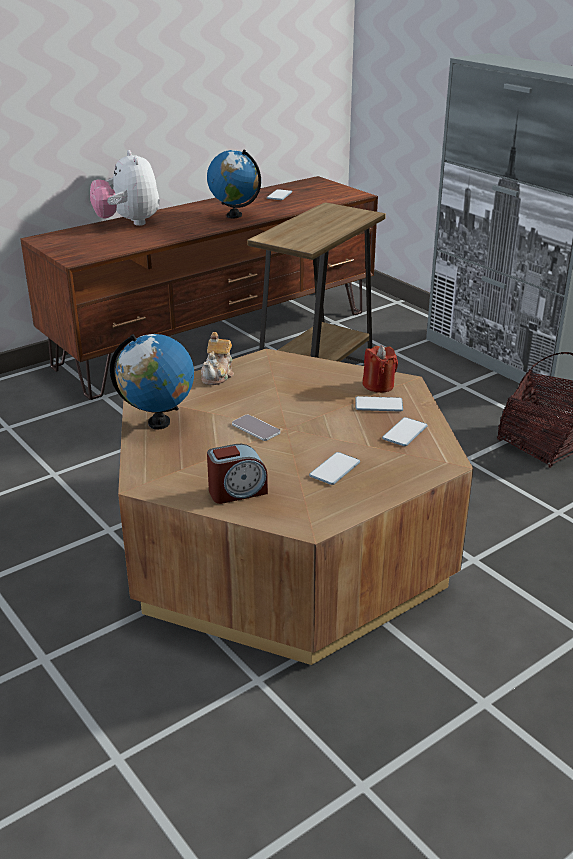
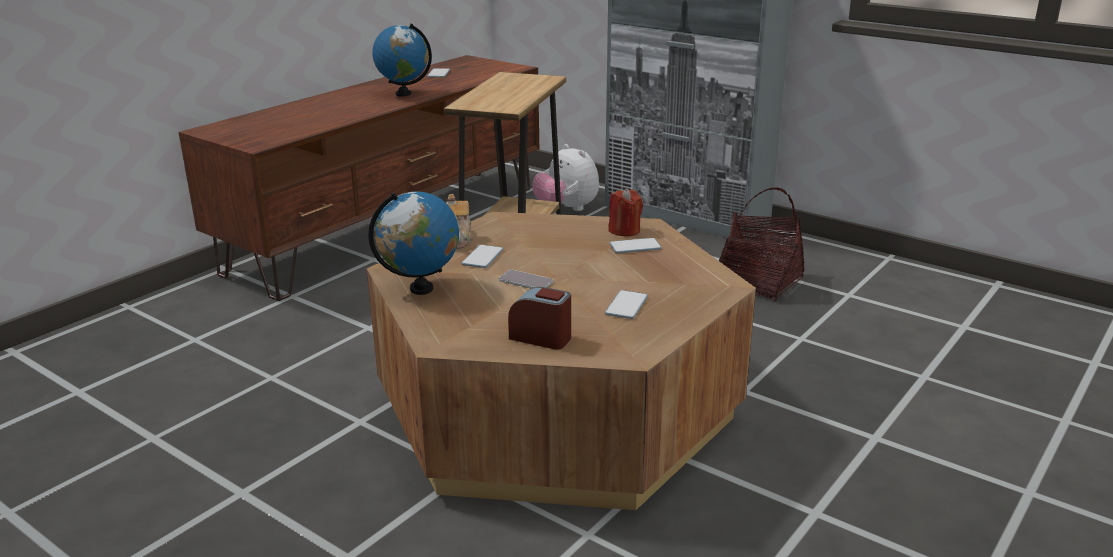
camera: 15 degrees left, 5 degrees down
plush toy [90,150,159,226] -> plush toy moved to [532,144,599,211]
alarm clock [207,444,268,504] -> alarm clock turned 120 degrees counterclockwise [508,287,571,349]
phone [382,417,427,446] -> phone moved to [461,245,503,268]

